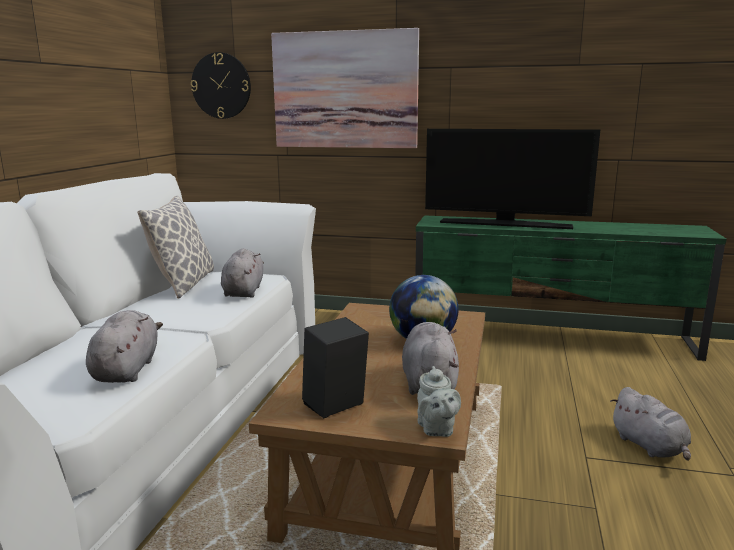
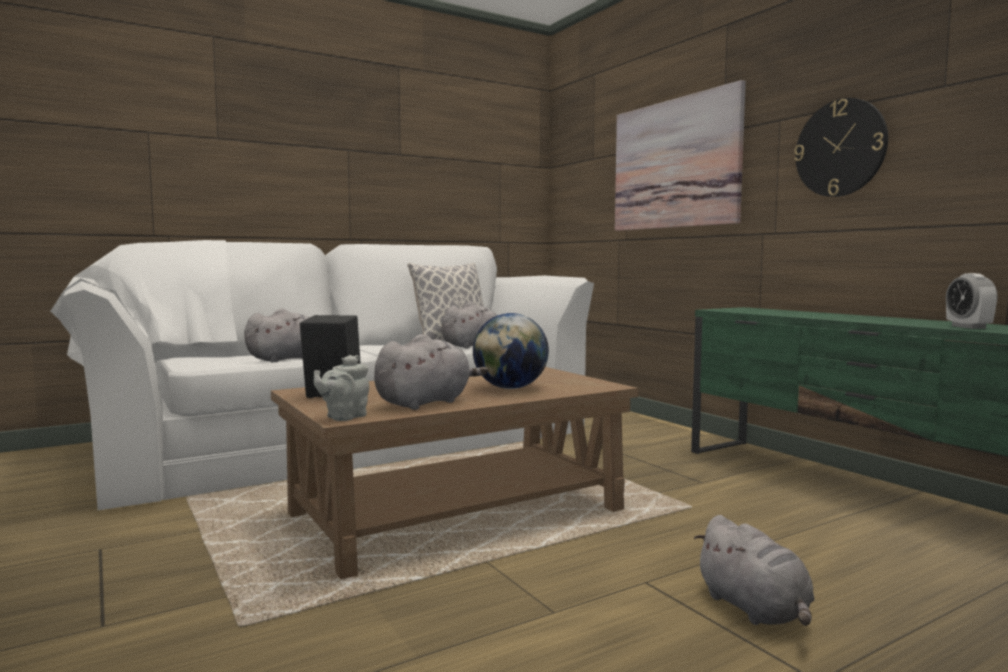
camera: 45 degrees right, 10 degrees down
wall clock [191,52,251,119] -> wall clock moved to [794,98,888,197]
television [425,129,600,229] -> none
grey plush toy [610,387,691,461] -> grey plush toy turned 45 degrees counterclockwise [694,515,815,626]
none -> alarm clock [946,273,997,329]

